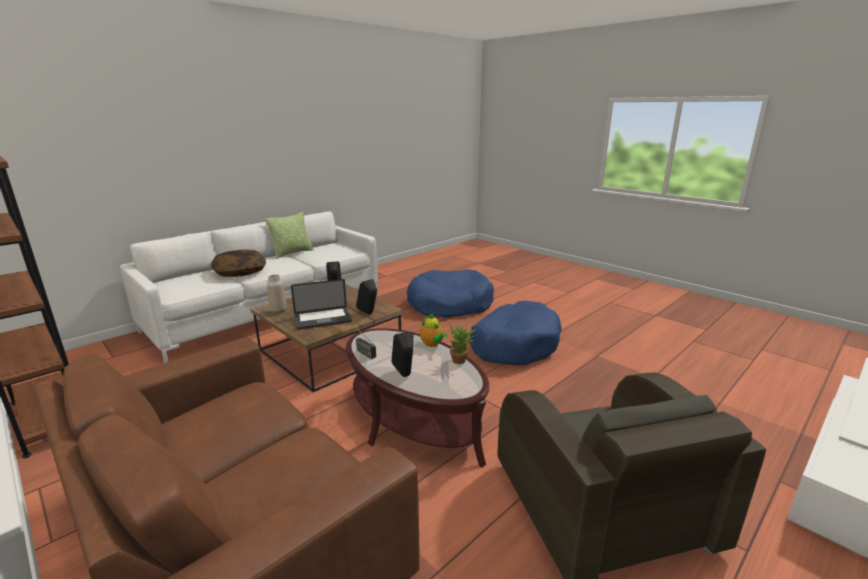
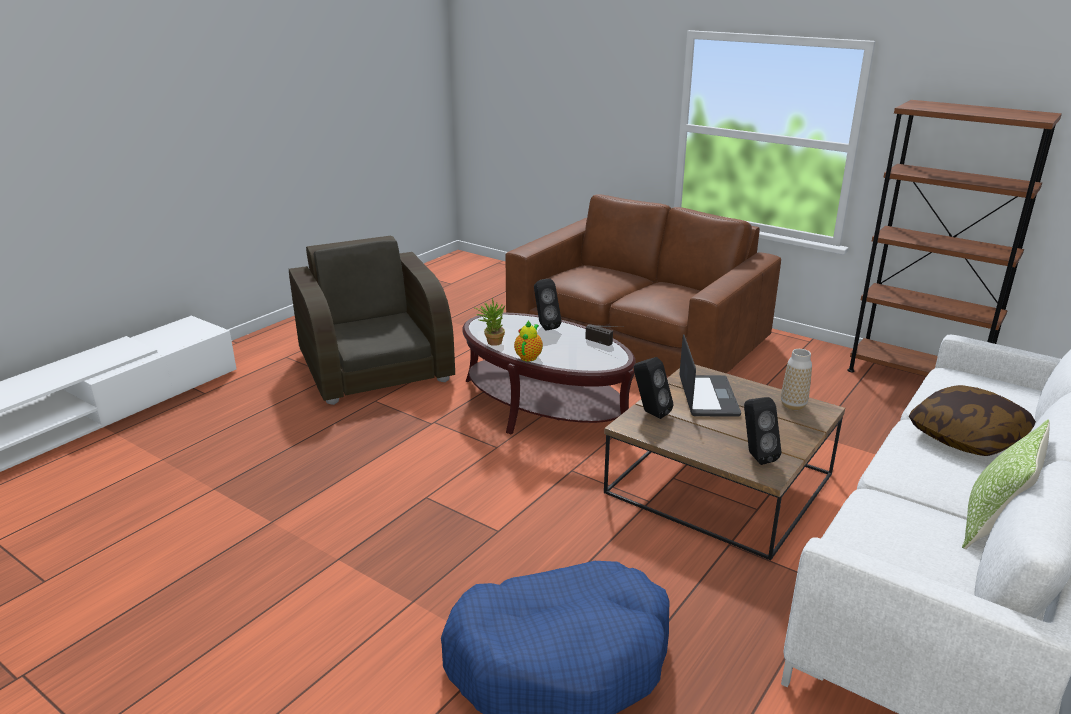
camera: 170 degrees right, 5 degrees up
laptop [291,279,352,330] -> laptop turned 120 degrees clockwise [680,334,741,417]
teapot [420,314,447,347] -> teapot turned 60 degrees clockwise [514,321,543,362]
blue dog bed [470,301,562,365] -> none

